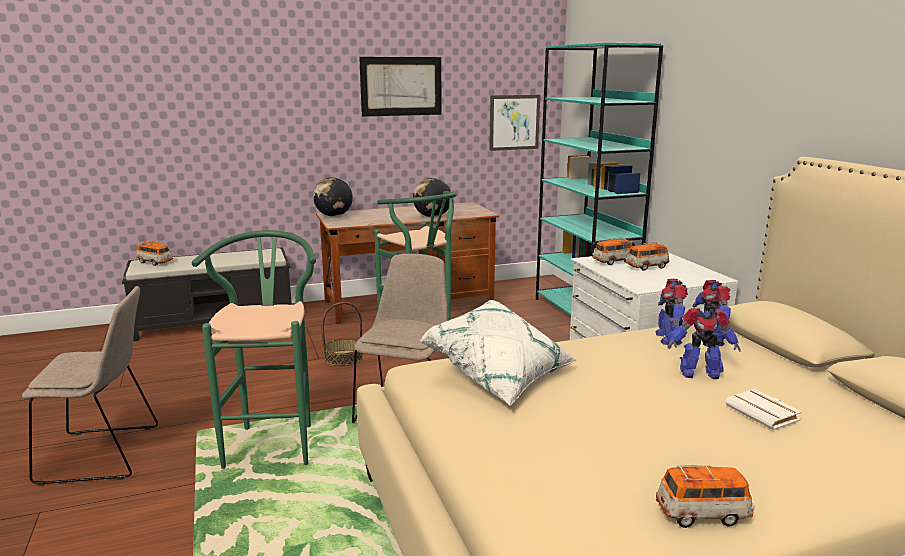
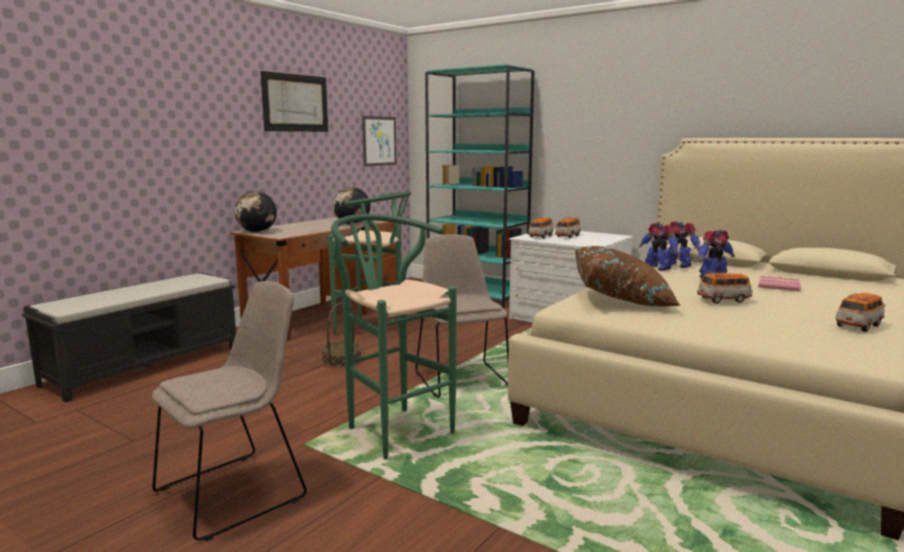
camera: 35 degrees left, 5 degrees down
toy car [137,241,173,266] -> toy car moved to [697,272,753,304]
white pillow [420,300,577,406] -> brown pillow [575,246,681,307]
white book [726,389,802,430] -> pink book [758,276,801,291]

